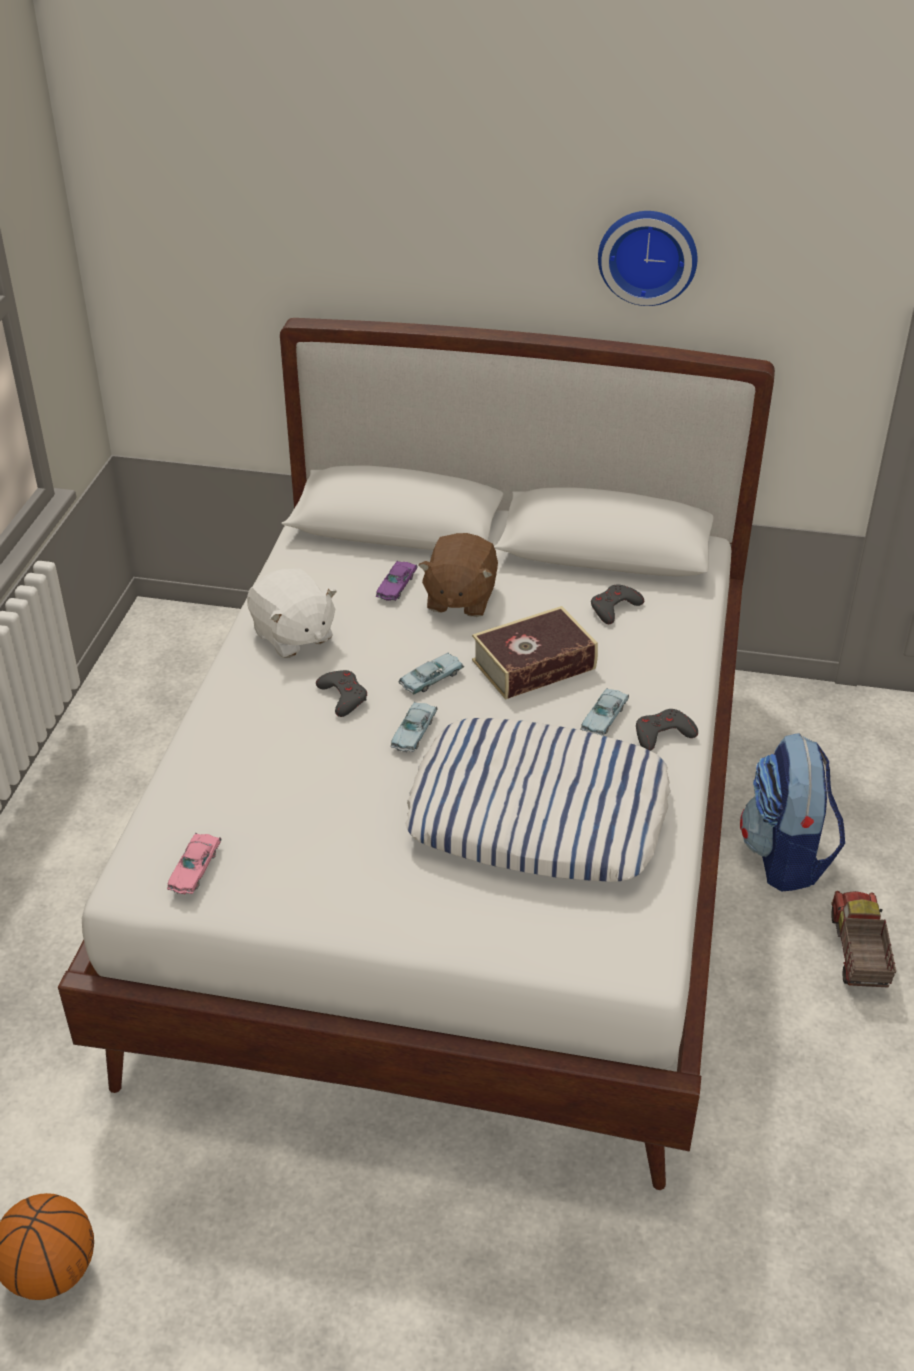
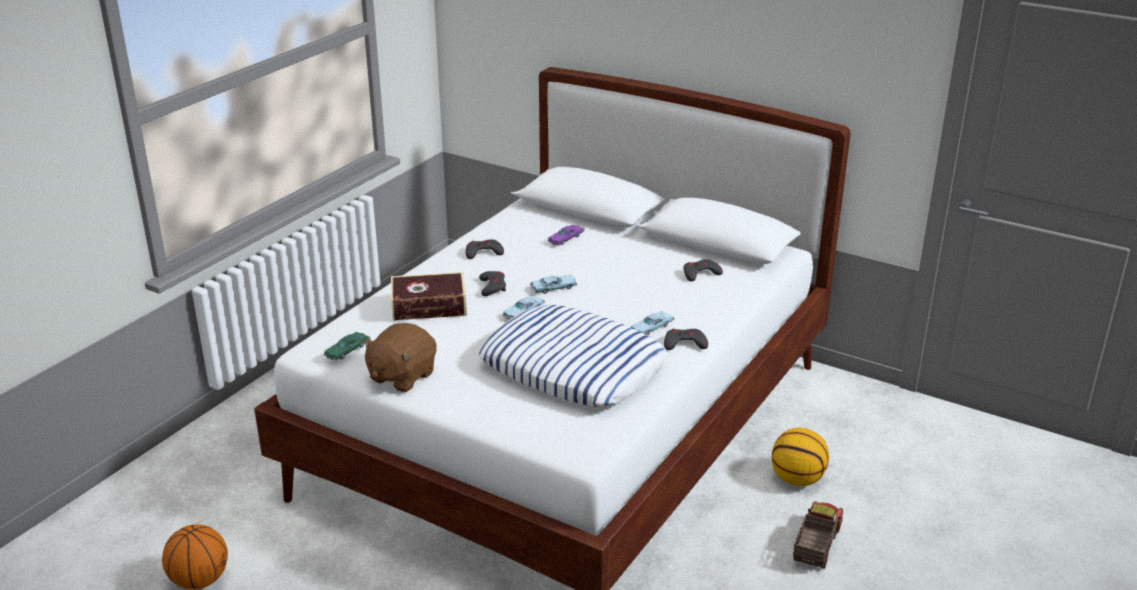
camera: 20 degrees right, 10 degrees down
pink toy car [167,833,221,894] -> green toy car [324,332,370,360]
white plush toy [247,569,337,658] -> grey game controller [466,239,504,259]
brown plush toy [418,533,498,617] -> brown plush toy moved to [362,323,437,392]
book [472,606,598,700] -> book moved to [391,272,467,321]
wall clock [598,211,697,306] -> none
backpack [740,733,845,892] -> basketball [772,428,829,486]

